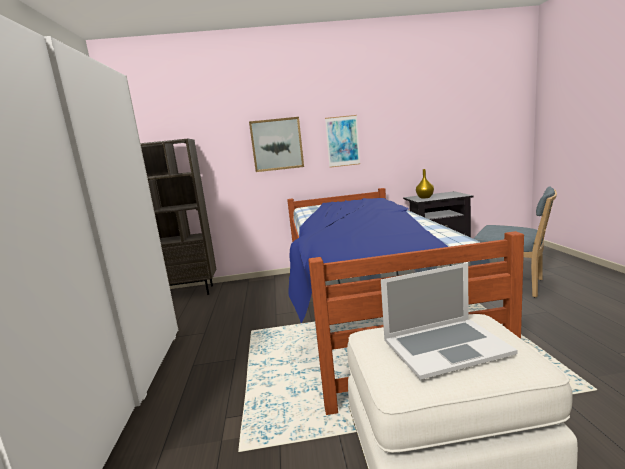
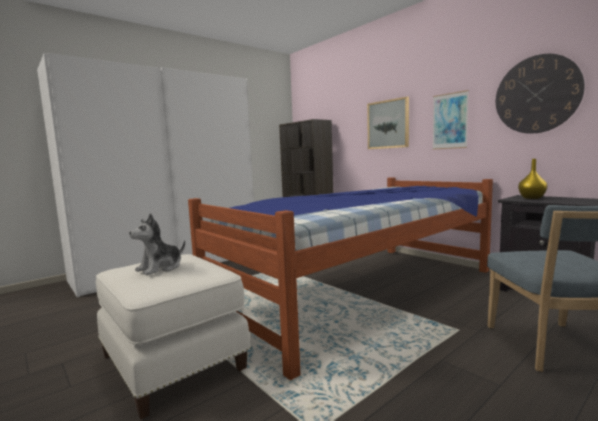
camera: 55 degrees right, 5 degrees down
laptop [381,263,518,380] -> plush toy [129,213,185,275]
none -> wall clock [496,54,585,134]

